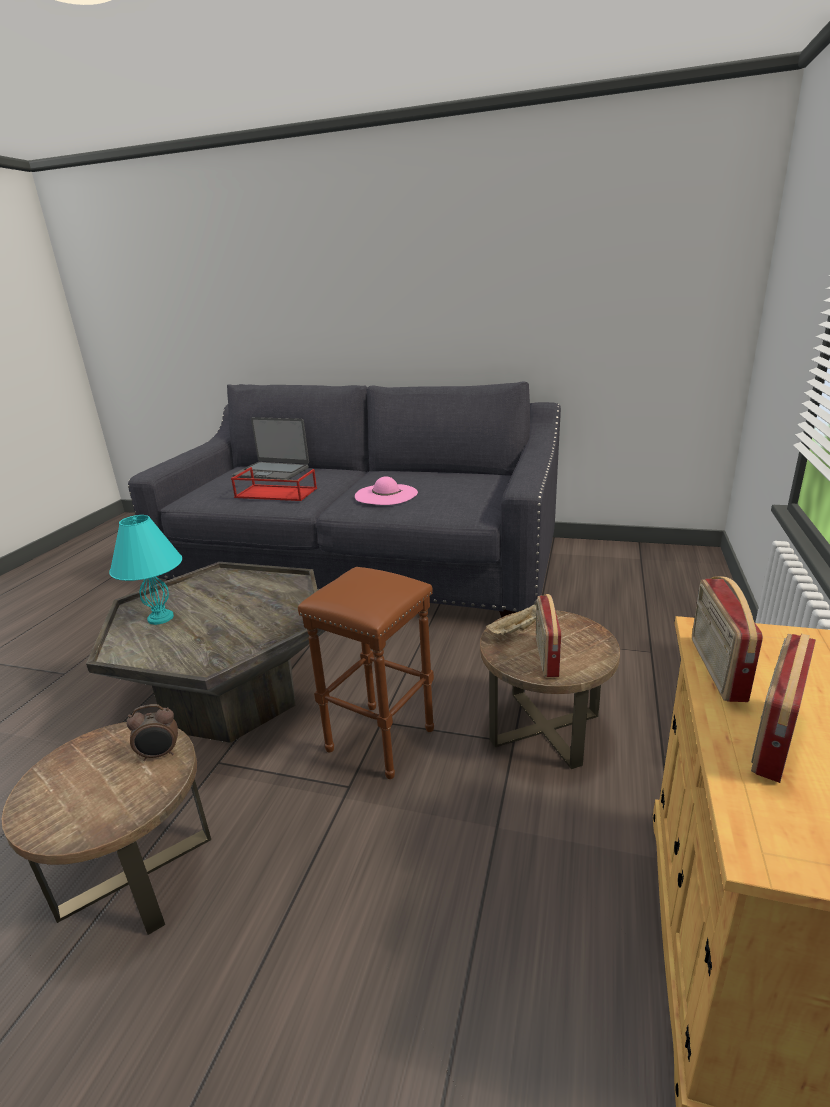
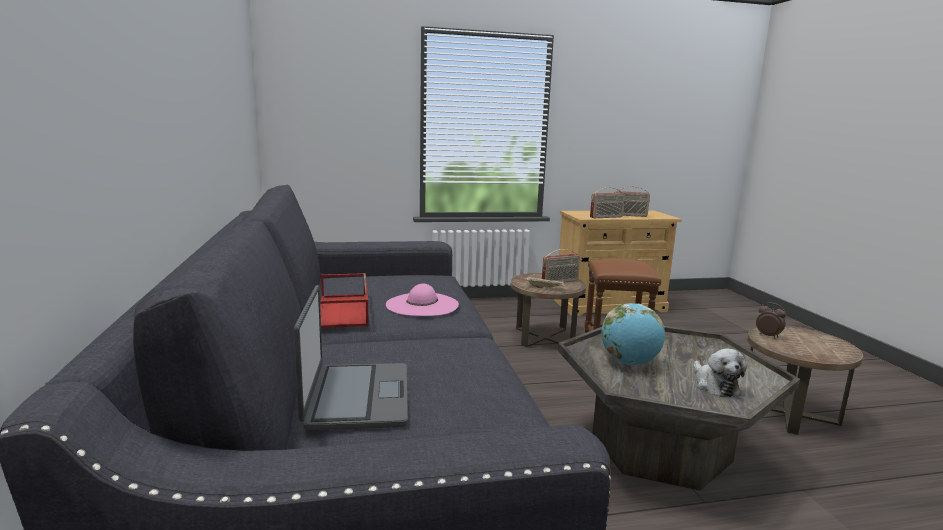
camera: 120 degrees left, 10 degrees down
turquoise table lamp [109,515,182,625] -> plush toy [693,348,747,397]
red tray [231,467,317,501] -> red tray moved to [320,273,369,328]
none -> globe [601,303,665,365]

